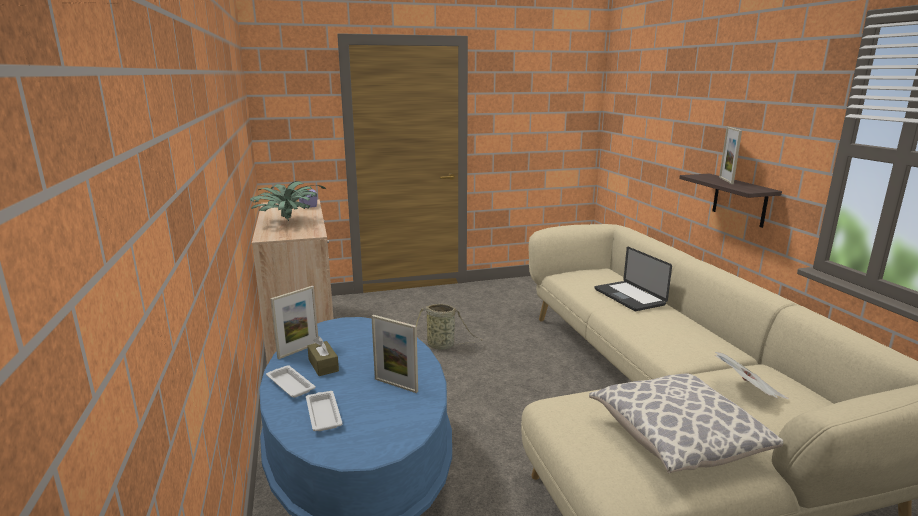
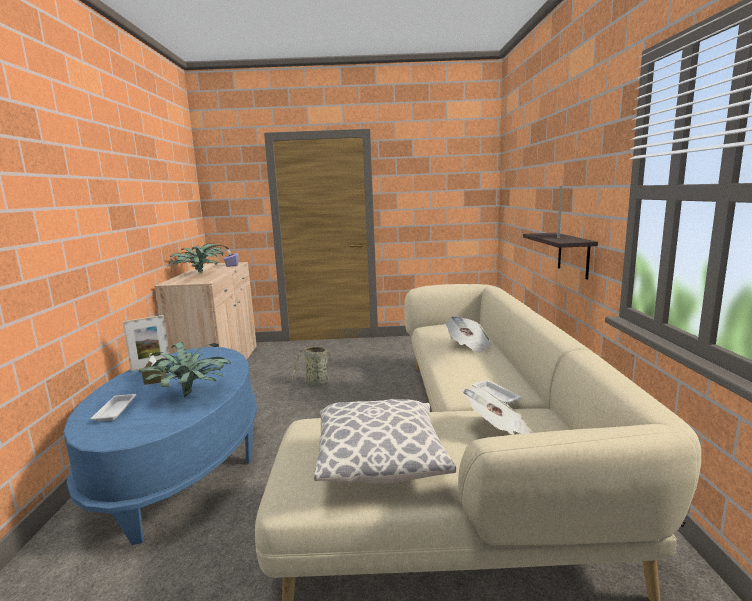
camera: 15 degrees right, 5 degrees down
white tray [266,366,316,398] -> white tray moved to [472,380,522,404]
picture frame [371,315,418,393] -> potted plant [139,342,231,397]
laptop [594,247,672,311] -> newspaper [446,316,492,353]

